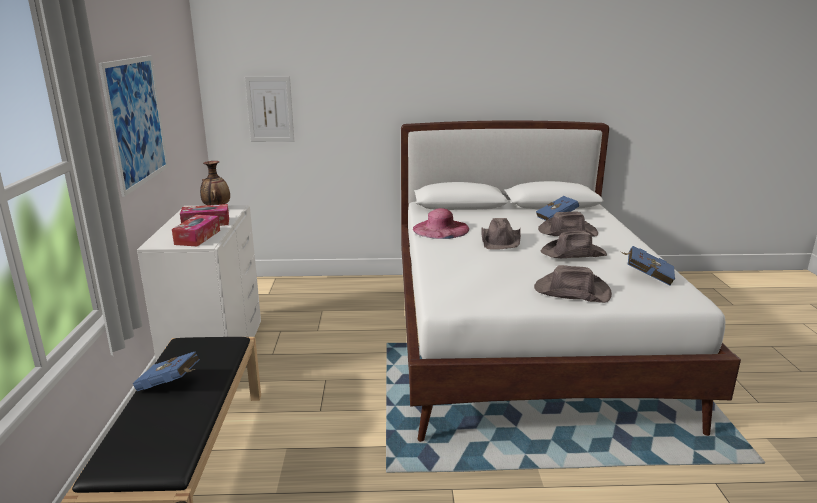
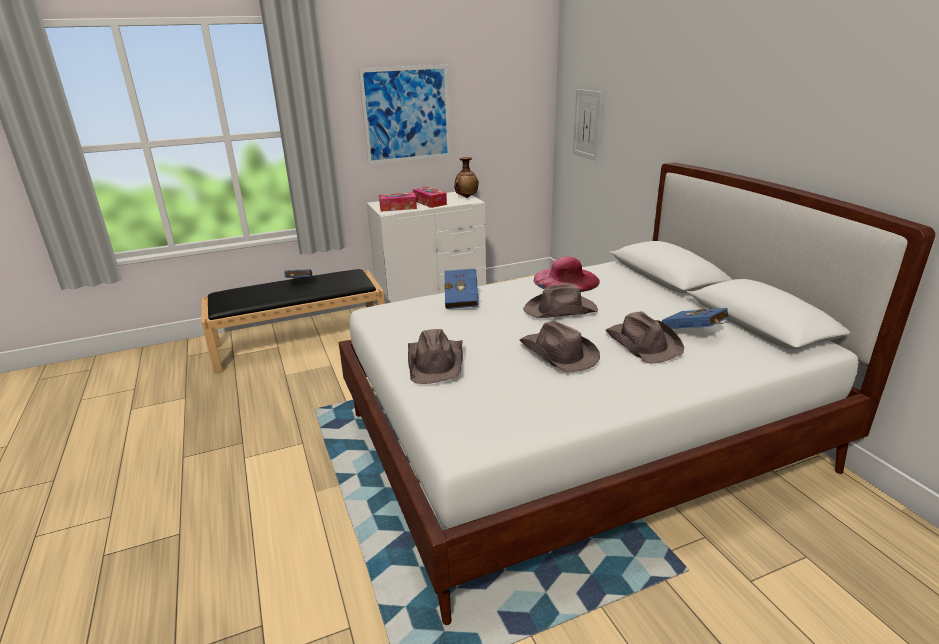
camera: 70 degrees right, 5 degrees up
blue book [621,246,675,286] -> blue book moved to [444,269,479,309]

